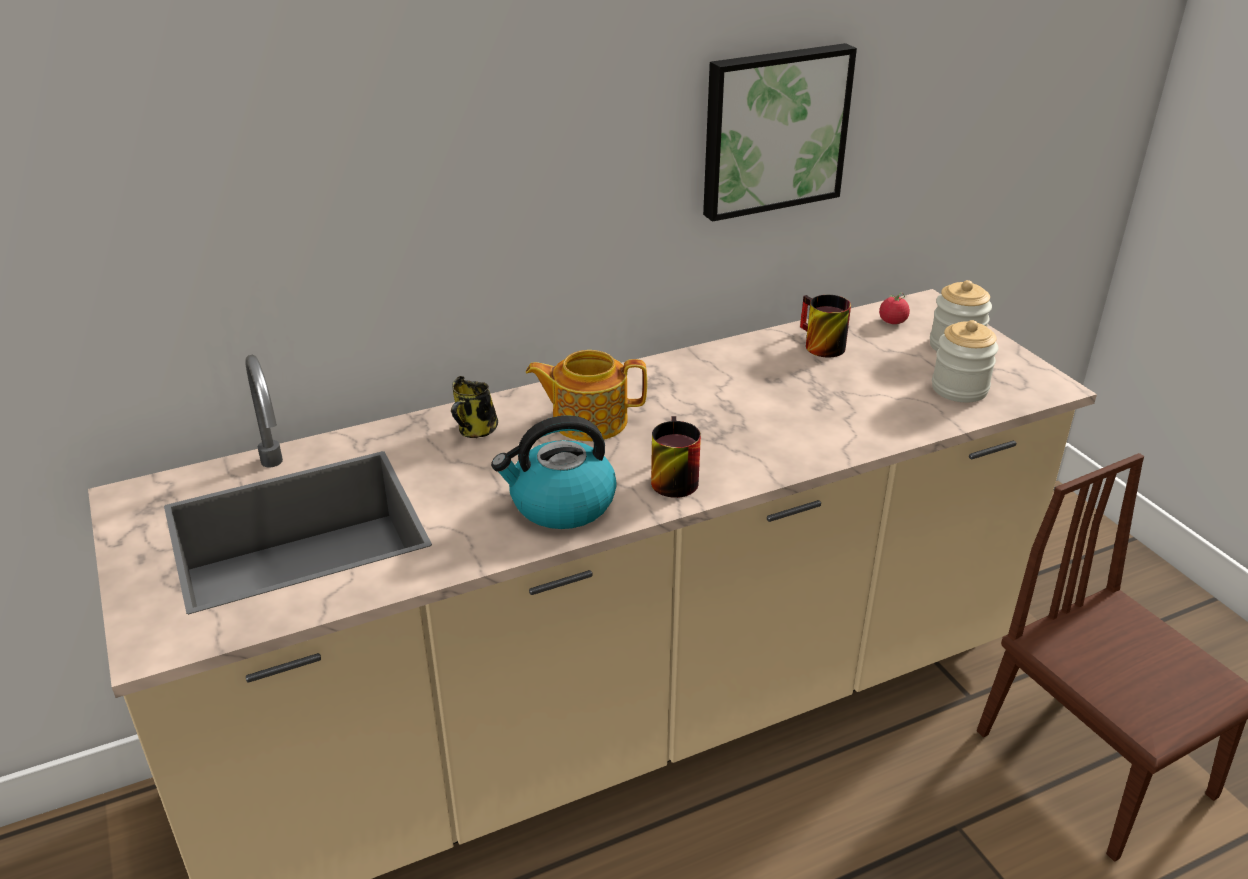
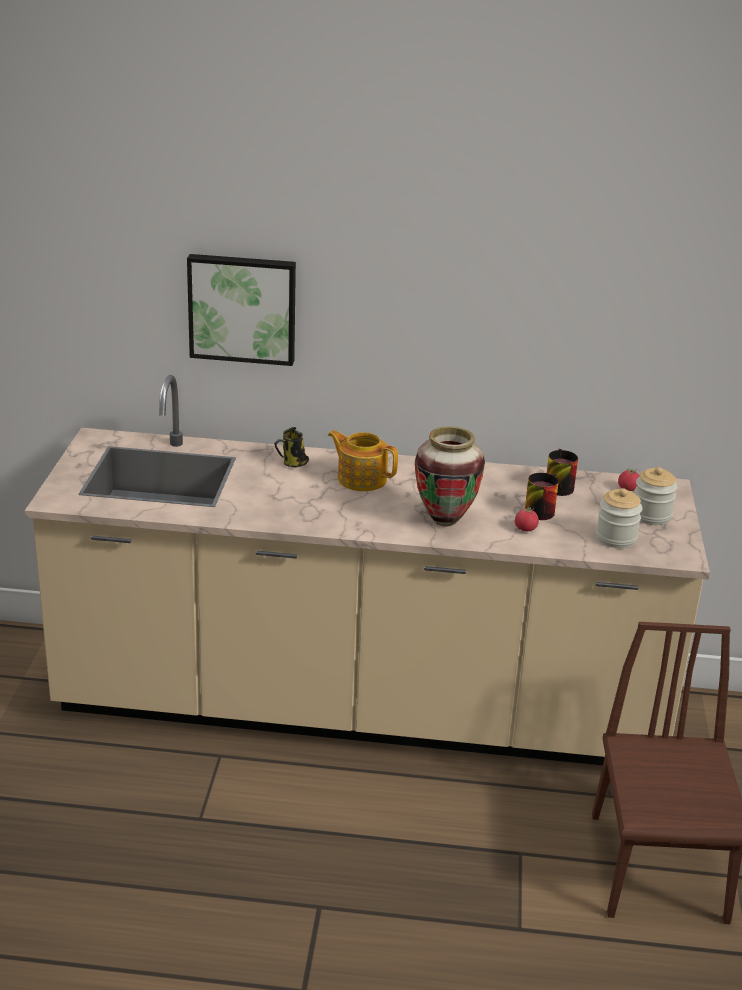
camera: 30 degrees right, 5 degrees down
kettle [491,415,617,529] -> none
mug [651,416,701,498] -> mug moved to [525,473,559,520]
picture [703,43,857,222] -> picture moved to [187,254,296,366]
none -> vase [415,426,485,526]
none -> tomato [515,505,539,531]

